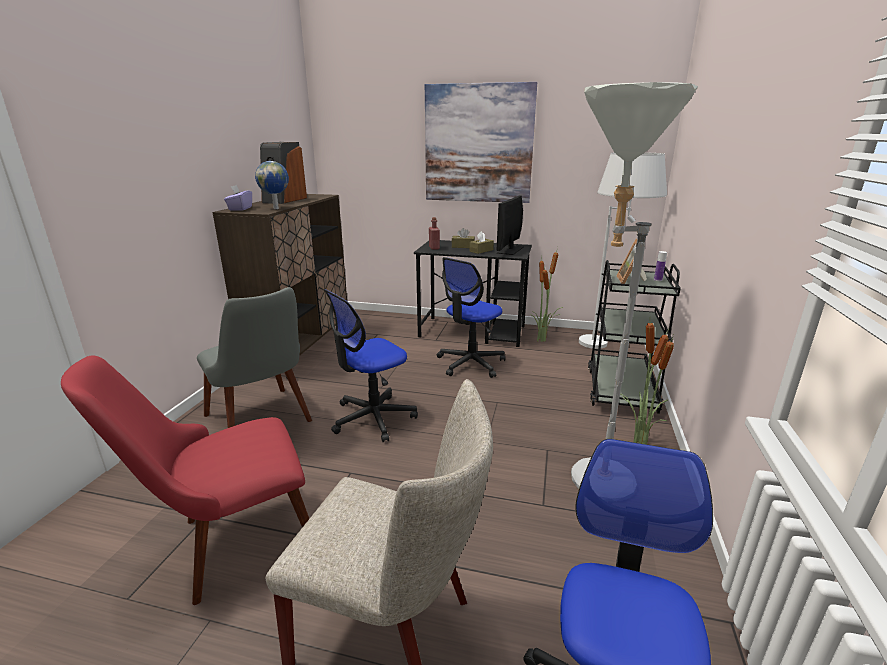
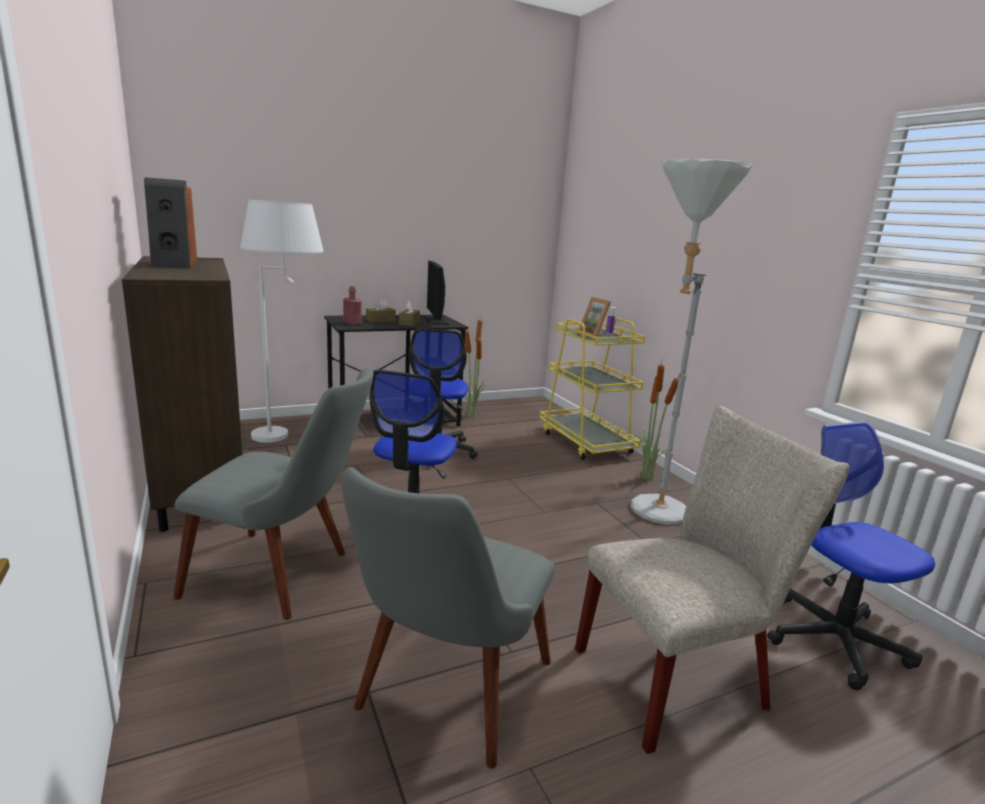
camera: 40 degrees left, 5 degrees down
red chair [61,355,309,605] -> grey chair [341,467,555,769]
purple tissue box [224,185,252,210] -> none
globe [255,161,289,209] -> none
picture [425,82,537,203] -> none
white floor lamp [579,152,667,349] -> white floor lamp moved to [240,200,323,443]
black cart [588,260,681,414] -> yellow cart [539,318,645,460]

